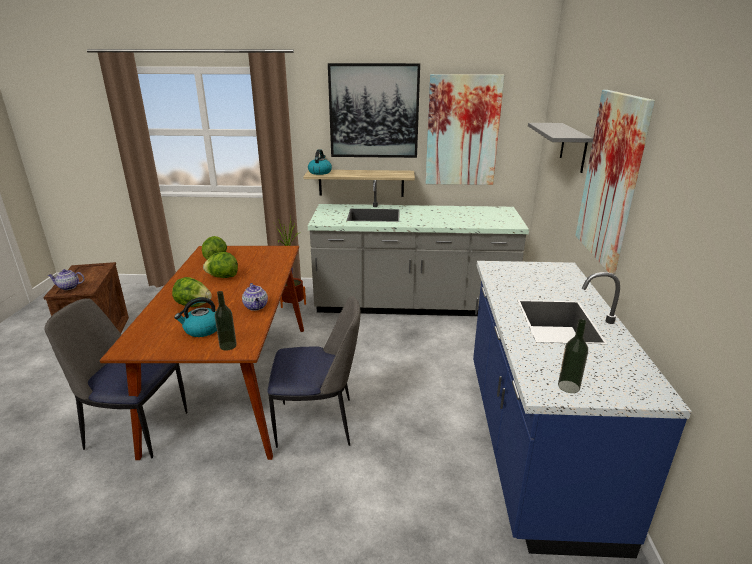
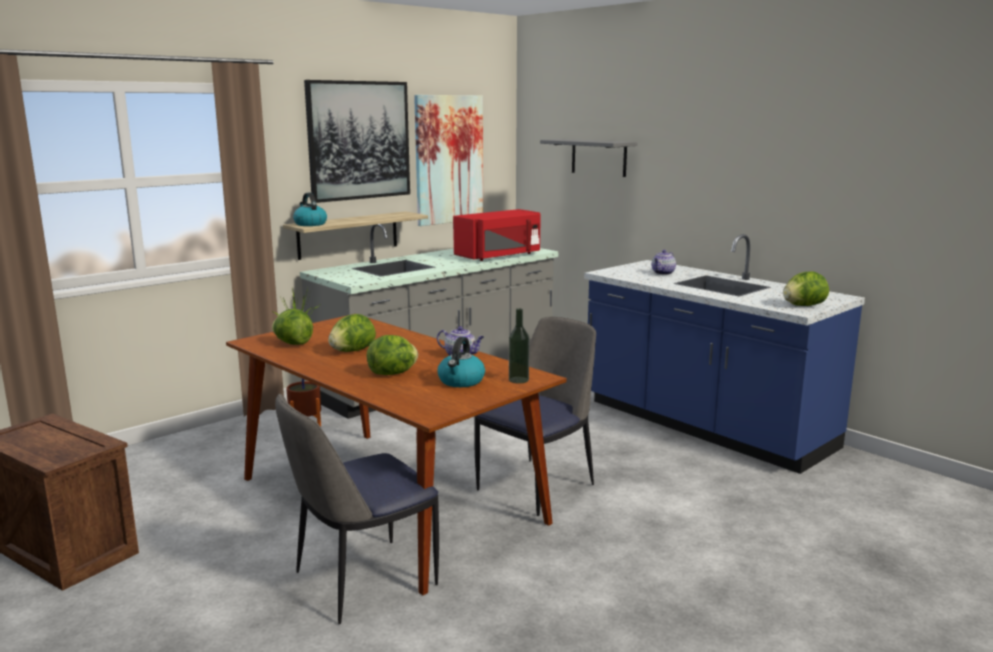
camera: 45 degrees left, 10 degrees down
teapot [48,269,84,290] -> teapot moved to [652,250,676,275]
bottle [558,319,588,393] -> lettuce [783,271,829,306]
picture [575,90,655,273] -> none
none -> red microwave [453,209,541,261]

